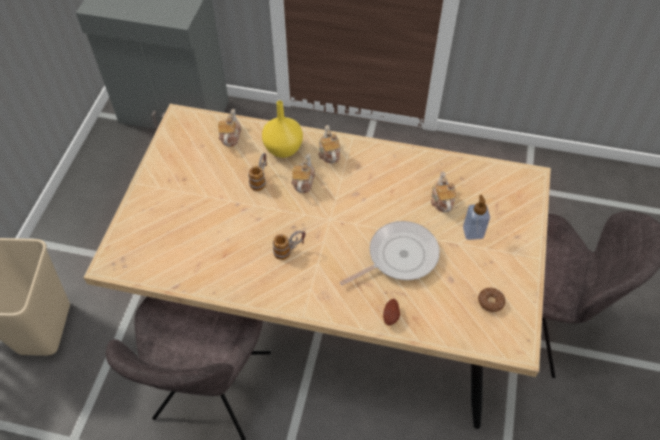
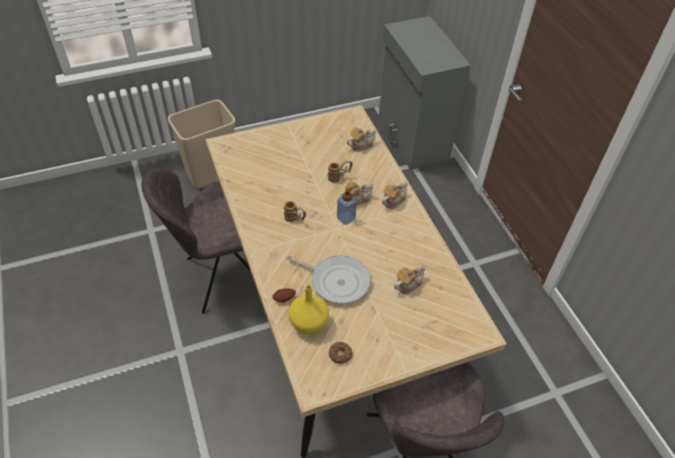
camera: 55 degrees right, 5 degrees down
yellow vase [262,100,303,158] -> yellow vase moved to [289,285,329,334]
soap dispenser [463,195,490,240] -> soap dispenser moved to [337,187,357,225]

